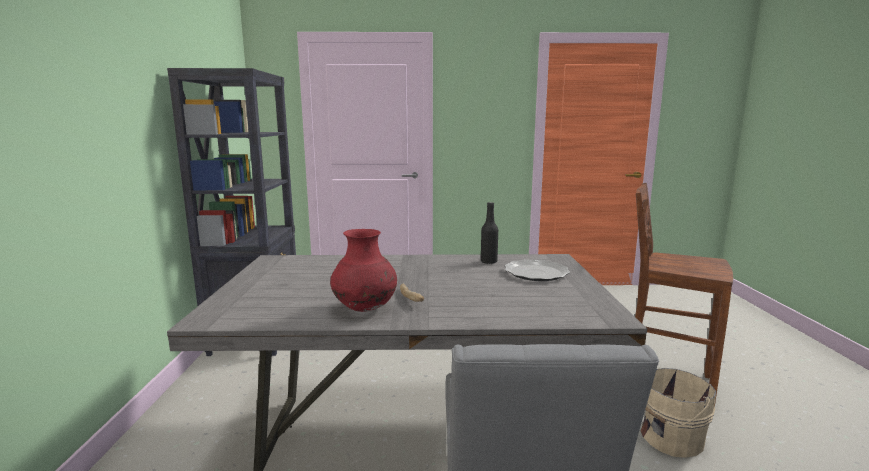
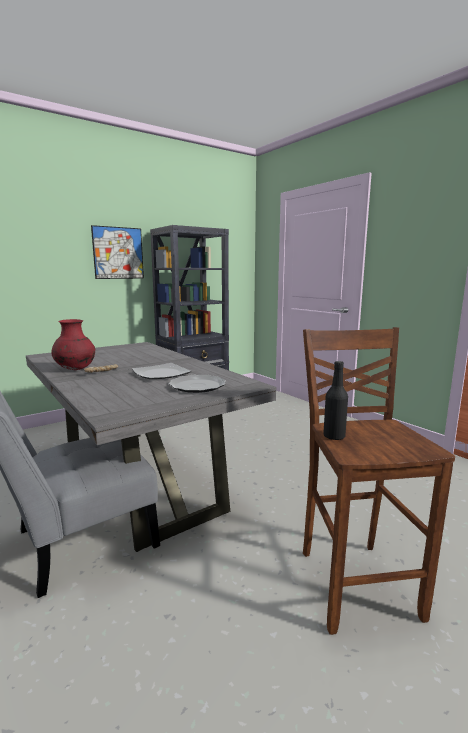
camera: 55 degrees right, 0 degrees up
black bottle [481,202,498,264] -> black bottle moved to [323,361,348,440]
beige bucket [640,368,716,458] -> none
none -> picture [91,225,144,279]
none -> plate [132,363,191,379]

